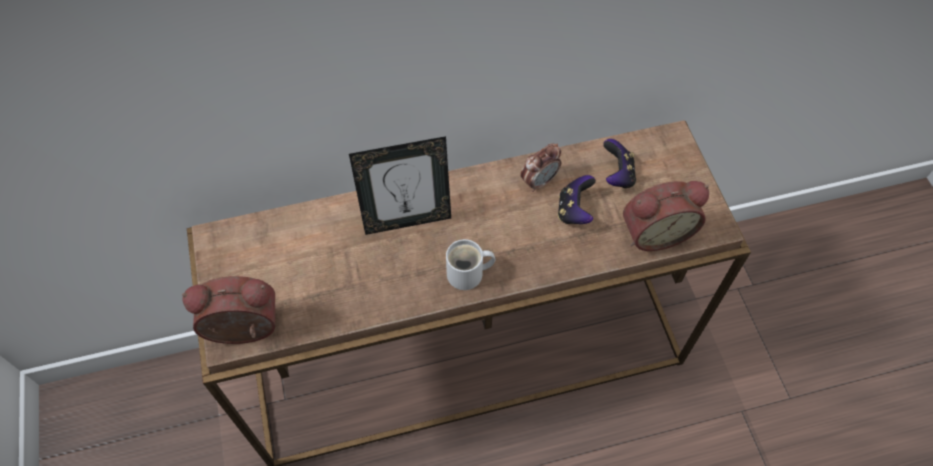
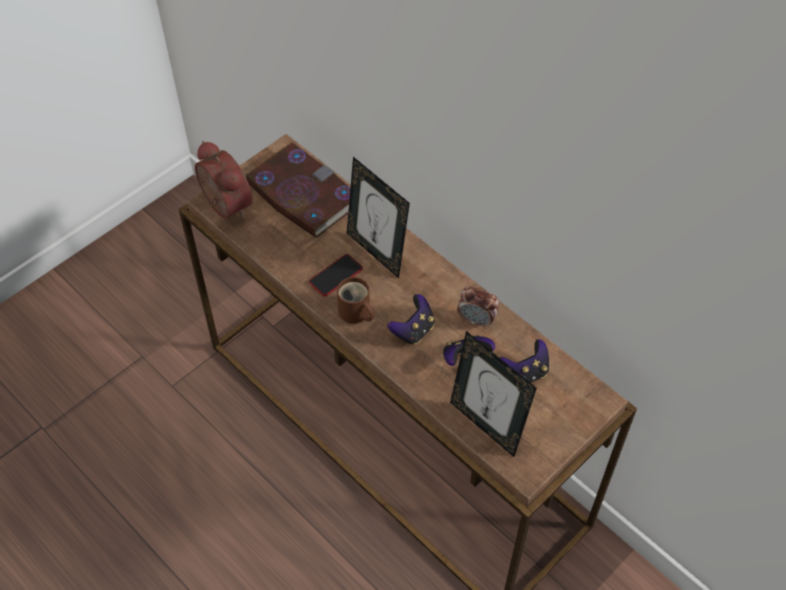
camera: 60 degrees right, 5 degrees down
white mug [446,239,495,290] -> brown mug [337,277,374,324]
alarm clock [623,181,709,251] -> picture frame [450,331,537,457]
none -> book [246,142,350,238]
none -> phone [309,254,363,296]
none -> game controller [387,294,435,345]

